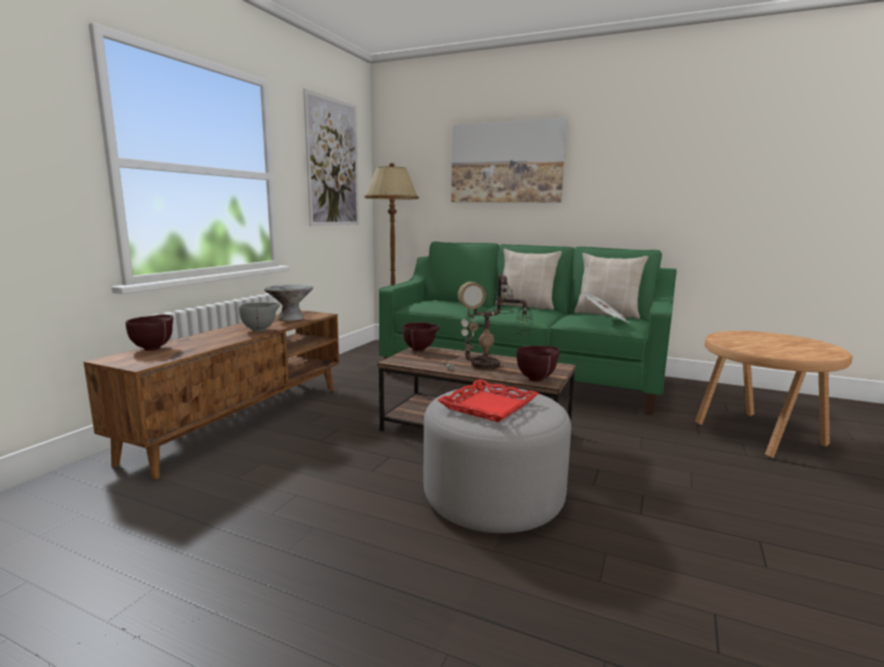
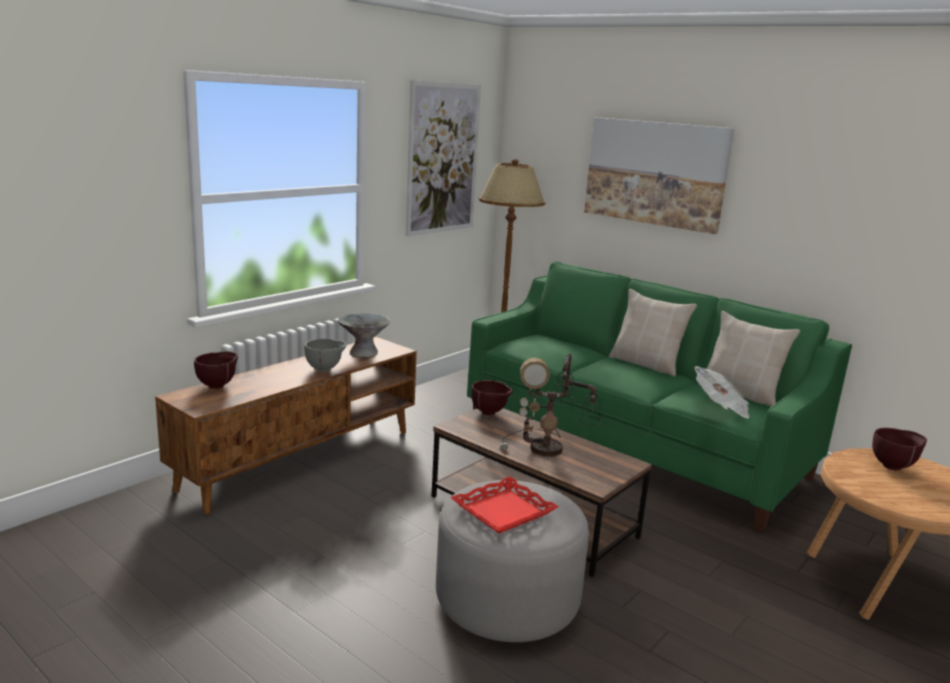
camera: 15 degrees right, 5 degrees up
brown bowl [517,346,560,382] -> brown bowl moved to [872,428,927,471]

